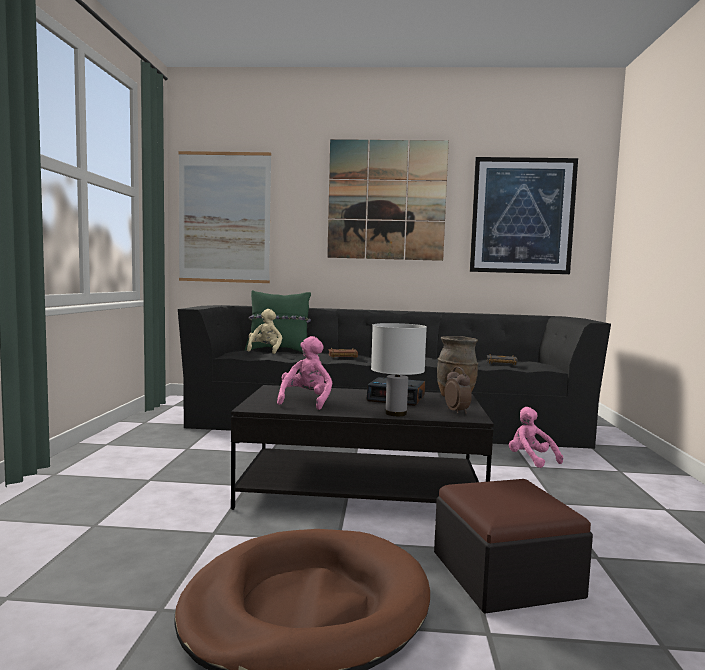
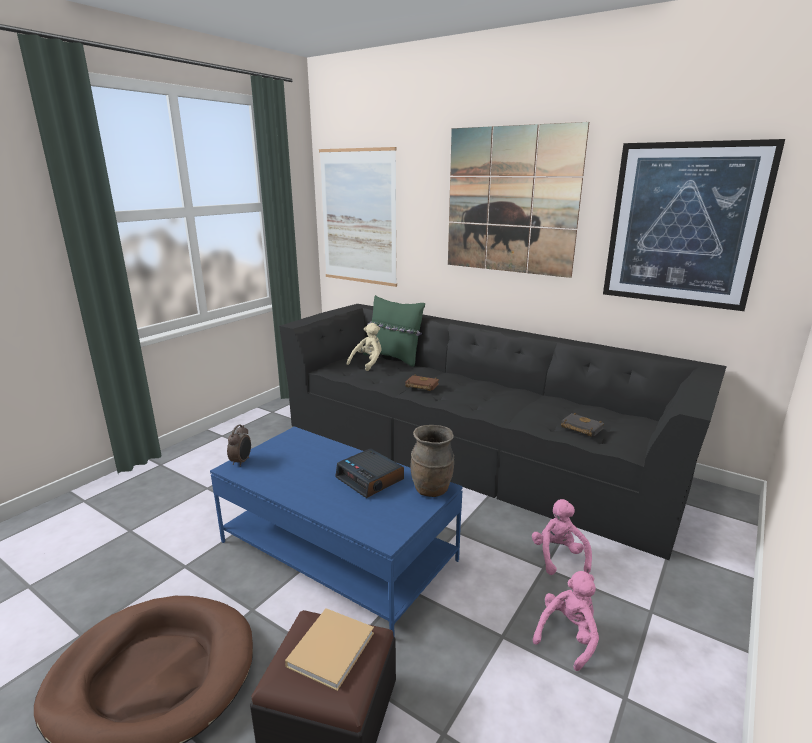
camera: 30 degrees right, 15 degrees up
black coffee table [231,385,494,510] -> blue coffee table [210,426,463,636]
pink plush toy [277,336,332,410] -> pink plush toy moved to [533,571,599,671]
white table lamp [371,323,427,416] -> none
alarm clock [445,367,472,414] -> alarm clock moved to [227,424,251,467]
none -> beige book [285,608,374,691]

